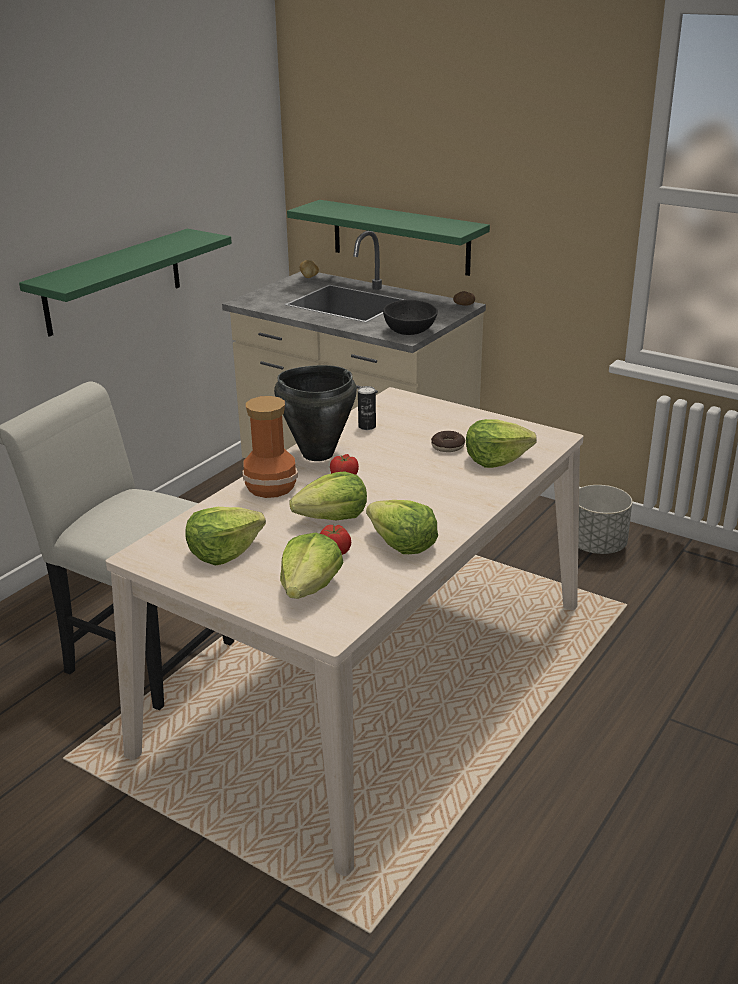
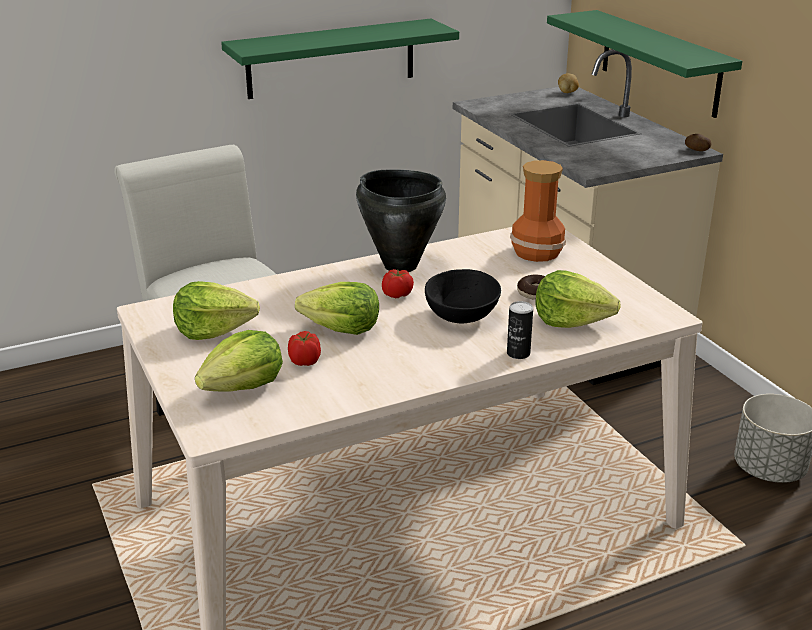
camera: 30 degrees right, 0 degrees up
vase [242,396,298,498] -> vase moved to [510,160,566,262]
can [358,386,376,430] -> can moved to [507,301,533,359]
lettuce [366,500,438,554] -> none
black bowl [383,300,438,335] -> black bowl moved to [425,269,501,323]

